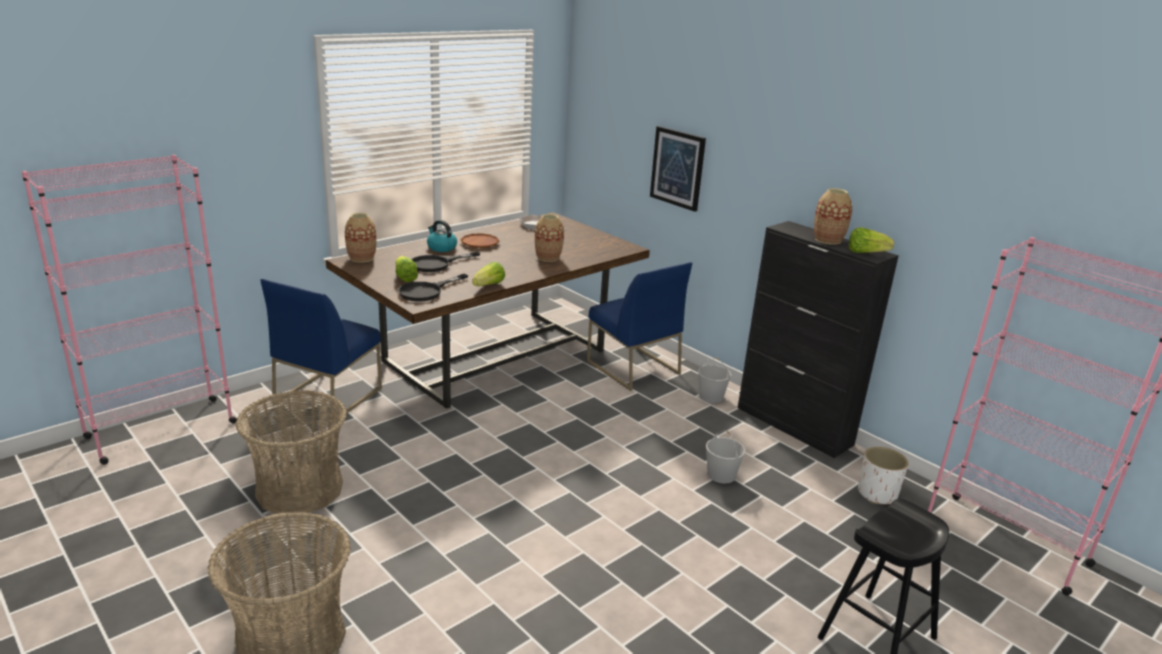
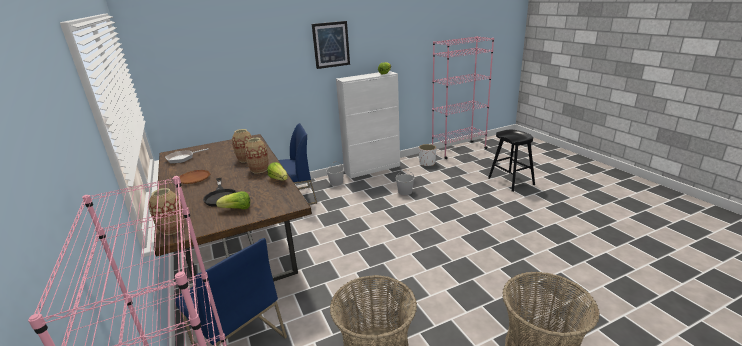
camera: 70 degrees left, 0 degrees up
black frying pan [398,274,468,301] -> none
kettle [427,220,457,252] -> none
picture [650,126,706,212] -> picture moved to [312,21,350,69]
black cabinet [738,221,899,458] -> white cabinet [336,71,400,178]
vase [814,188,852,245] -> vase moved to [244,138,269,174]

